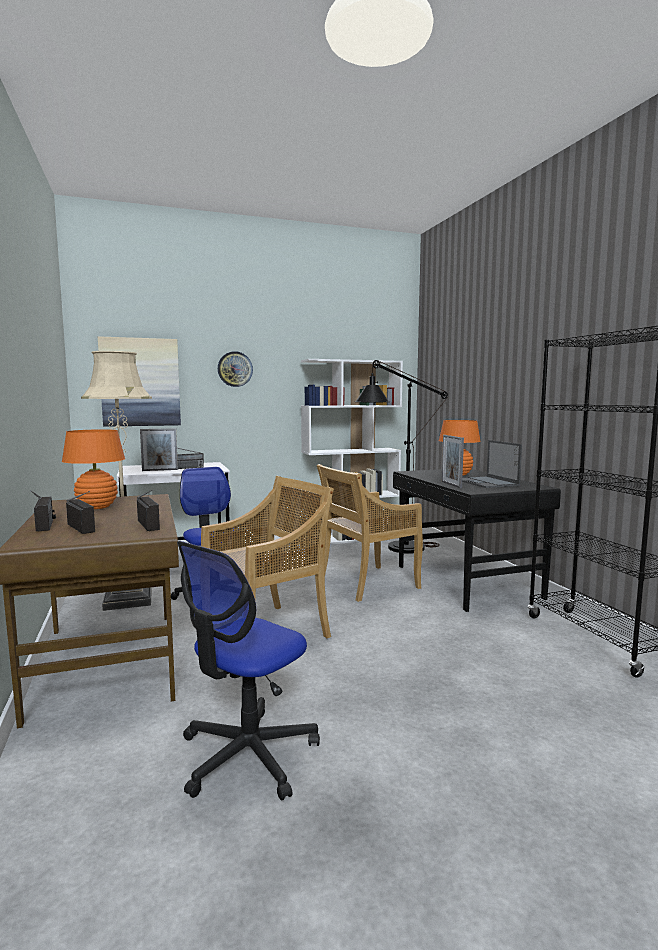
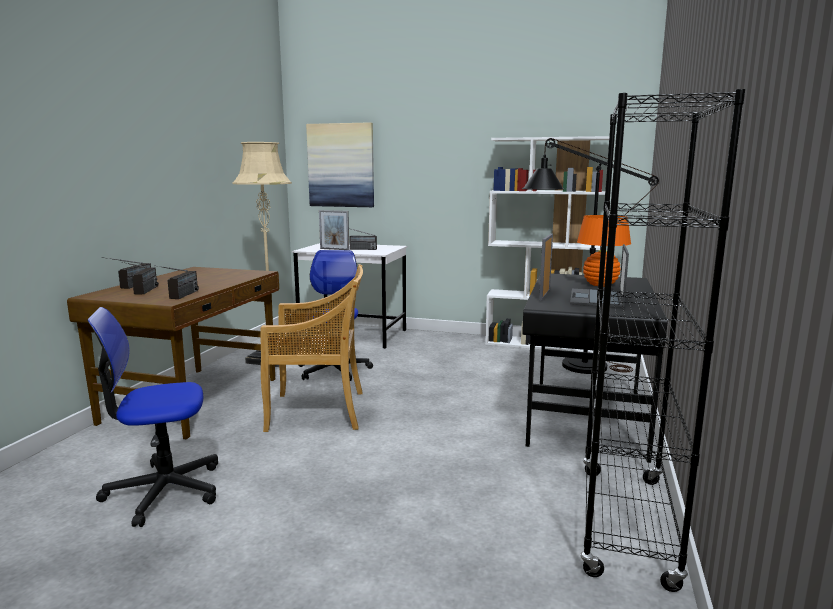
camera: 35 degrees right, 5 degrees up
orange table lamp [62,429,125,509] -> none
wall clock [218,351,253,387] -> none
beige chair [317,464,423,602] -> none

